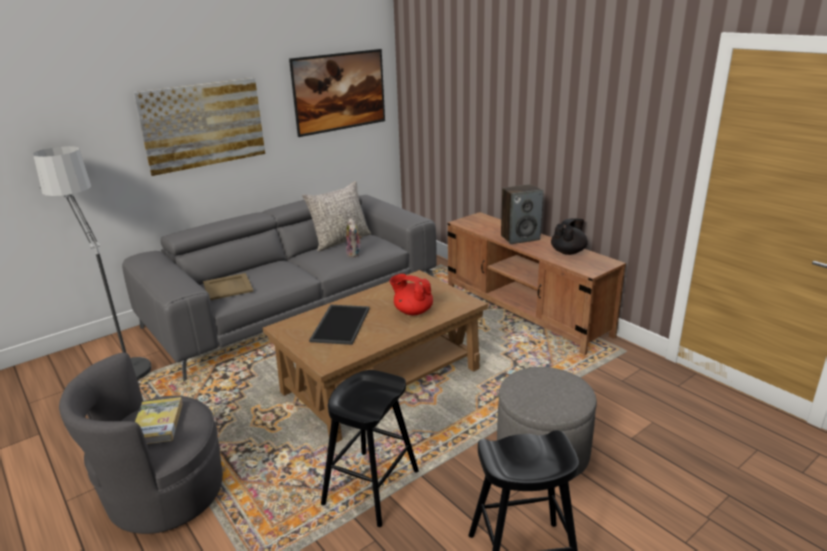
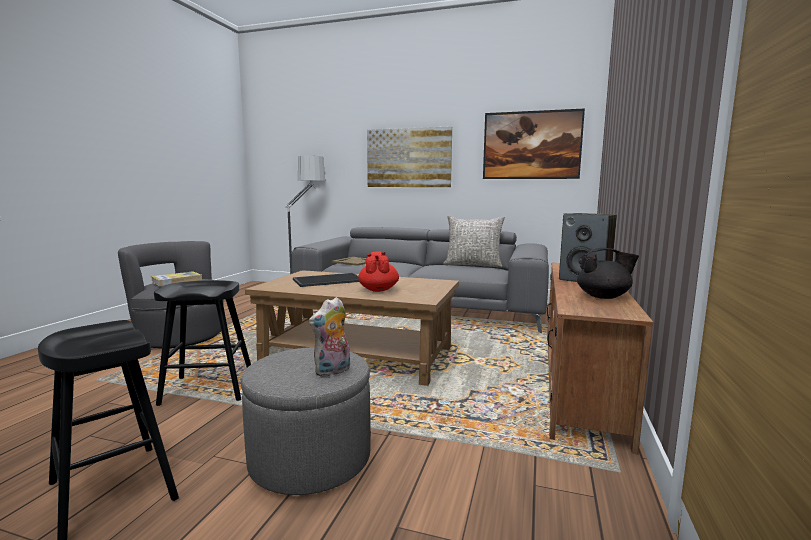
camera: 55 degrees right, 15 degrees down
plush toy [346,218,362,257] -> plush toy moved to [309,297,350,377]

